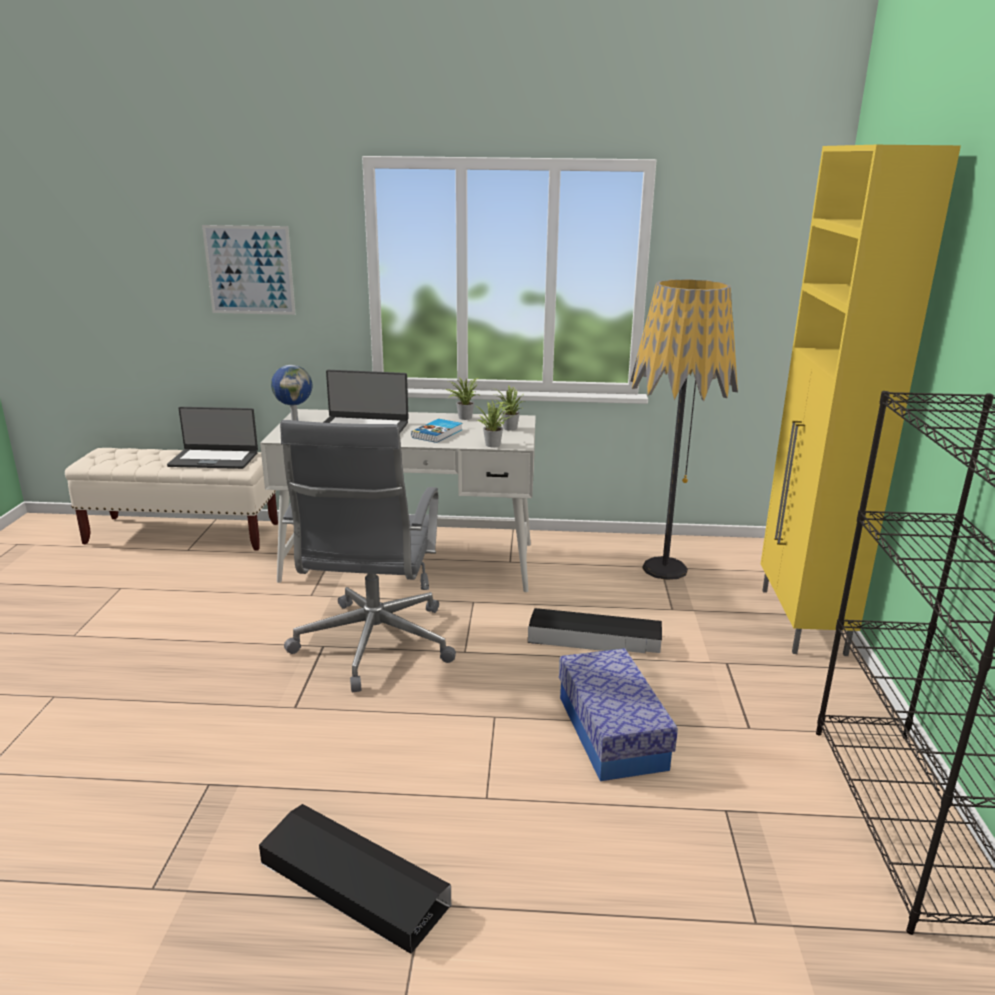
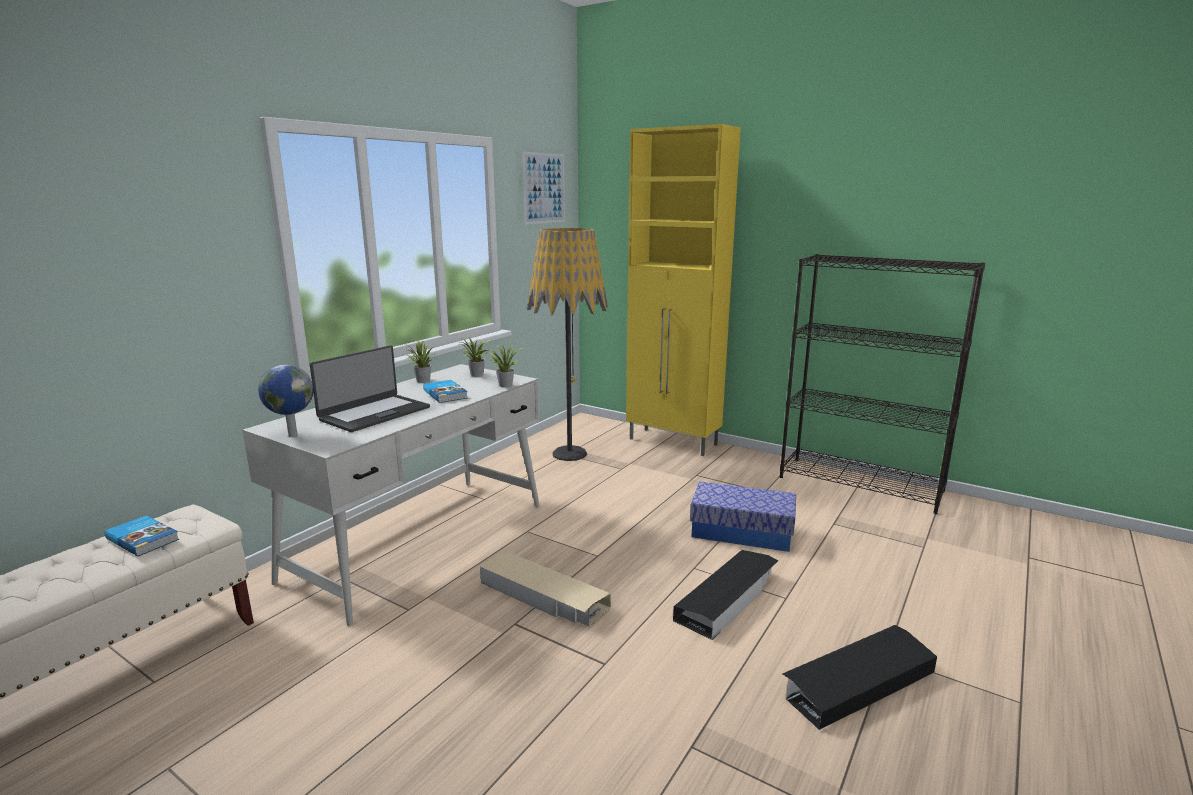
camera: 60 degrees left, 5 degrees down
laptop [167,407,258,469] -> book [104,515,179,556]
picture [202,225,296,315] -> picture moved to [522,152,565,224]
grey office chair [280,420,456,692] -> beige storage box [480,552,611,627]
black storage box [528,608,662,653] -> black storage box moved to [673,550,778,640]

